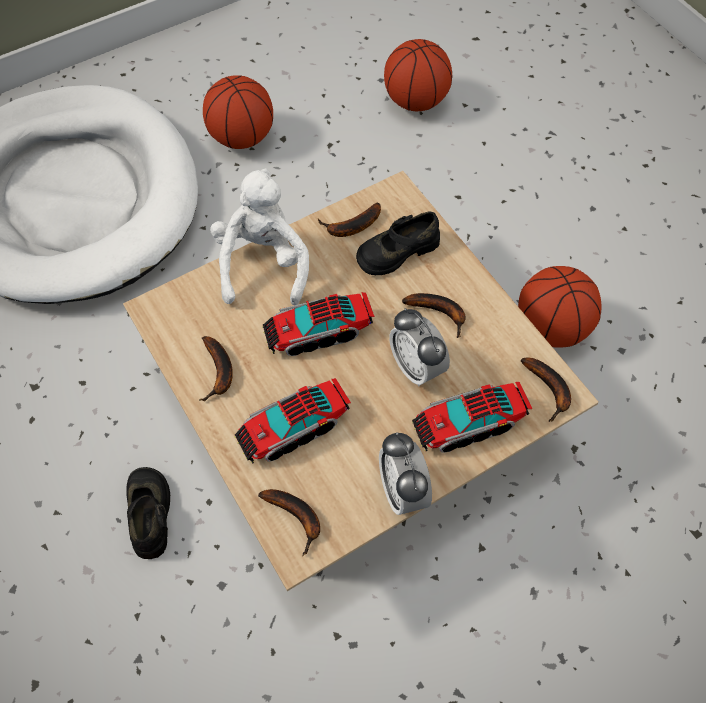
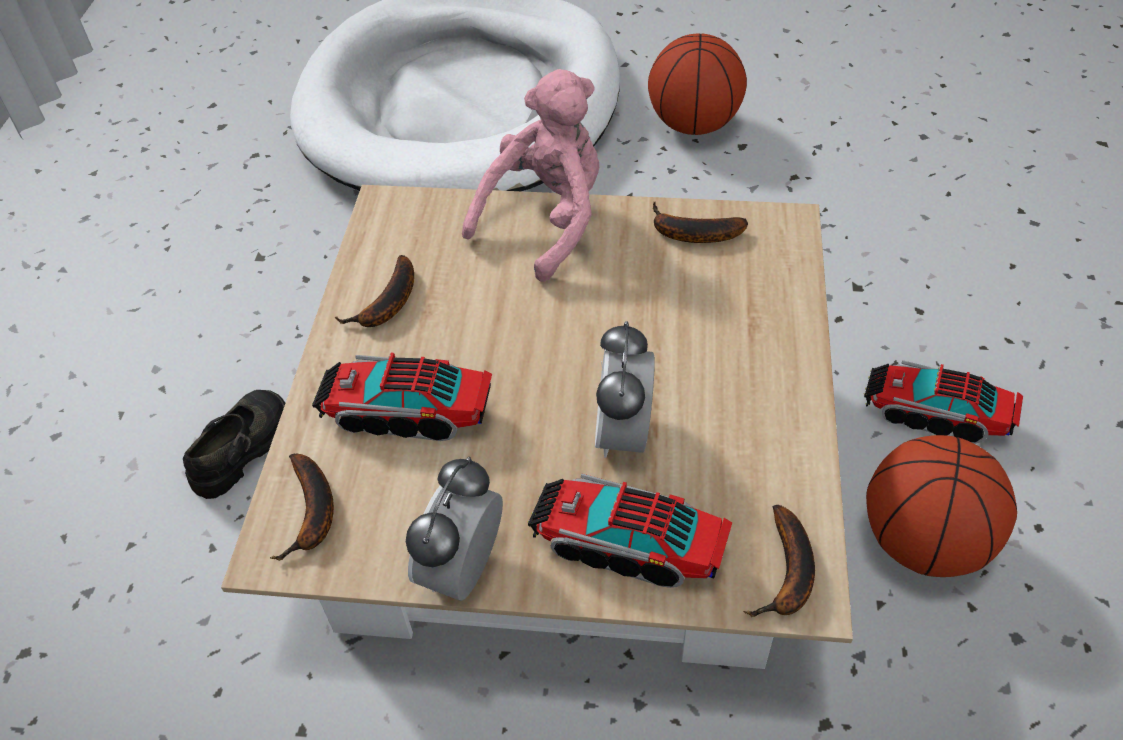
camera: 40 degrees right, 10 degrees down
white plush toy [210,168,309,305] -> pink plush toy [462,69,599,282]
toy truck [262,292,375,356] -> toy truck moved to [864,360,1023,444]
black shoe [356,211,440,275] -> none
basketball [384,39,452,111] -> none
banana [402,293,466,338] -> none

